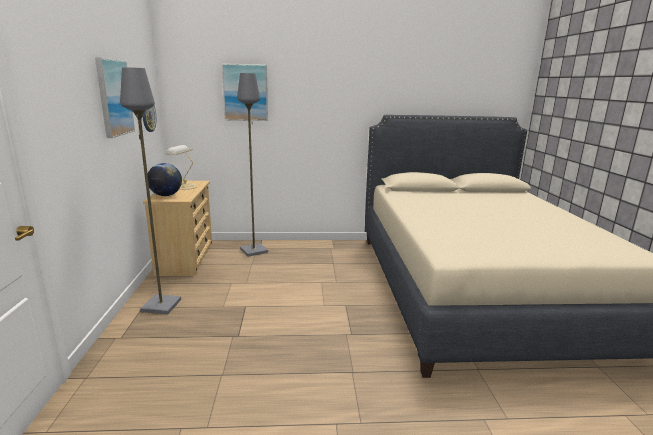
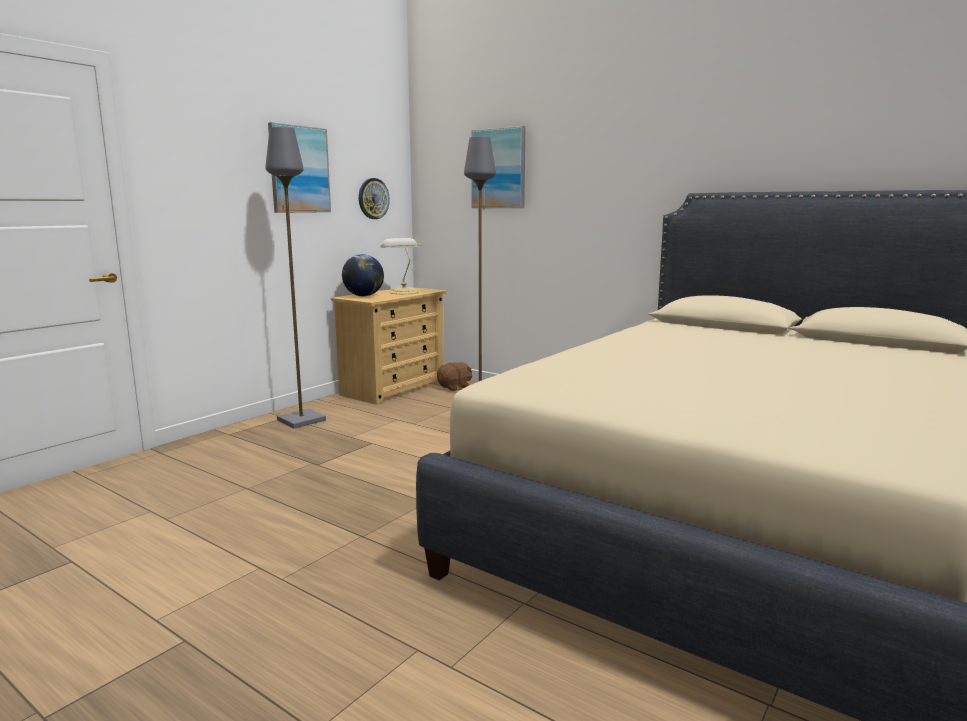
camera: 40 degrees right, 5 degrees down
none -> brown plush toy [437,362,472,391]

